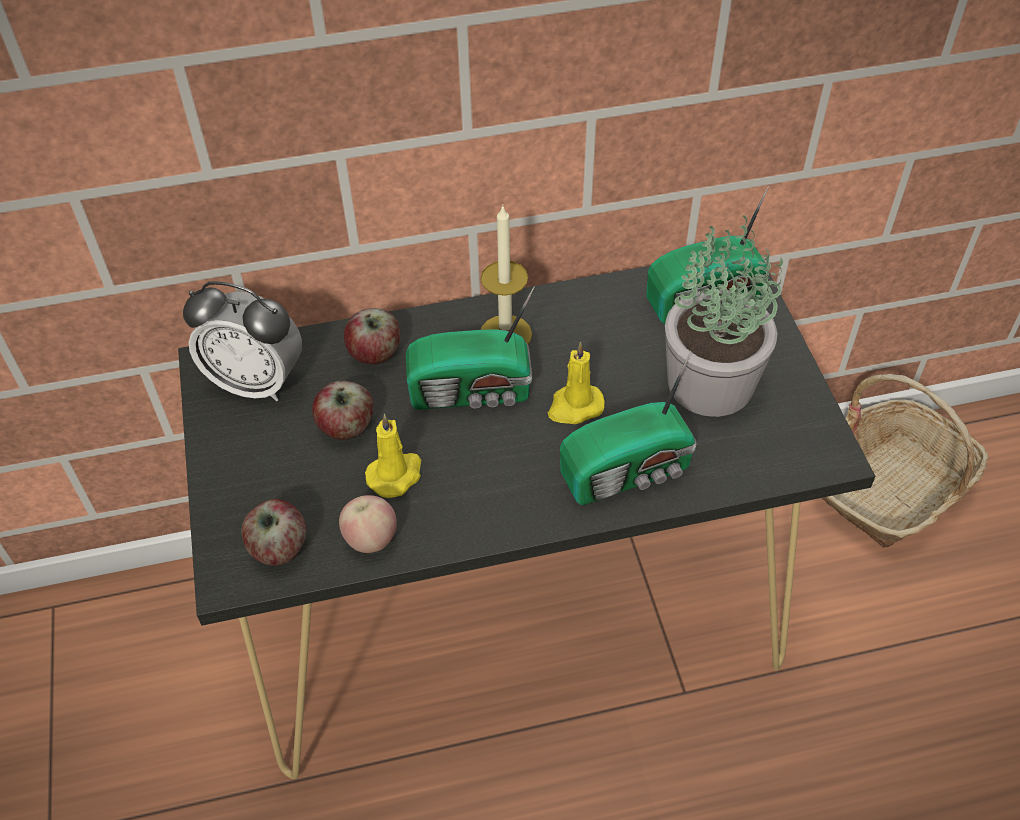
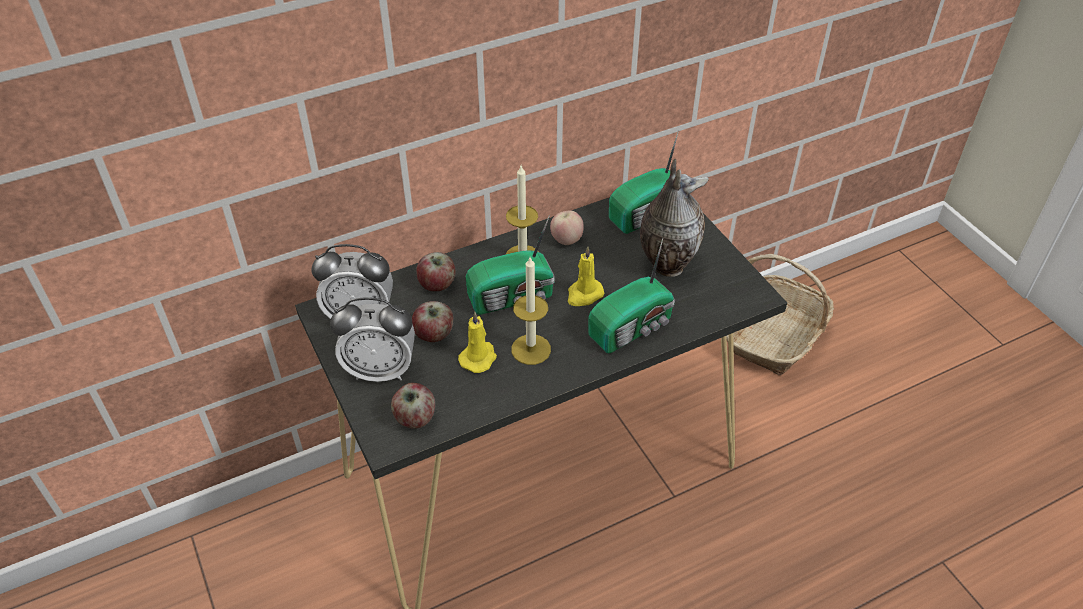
camera: 15 degrees left, 5 degrees down
apple [339,495,397,553] -> apple moved to [550,210,584,245]
potted plant [665,215,783,417] -> vase [640,159,709,277]
none -> alarm clock [330,297,415,382]
none -> candle [511,257,551,365]

